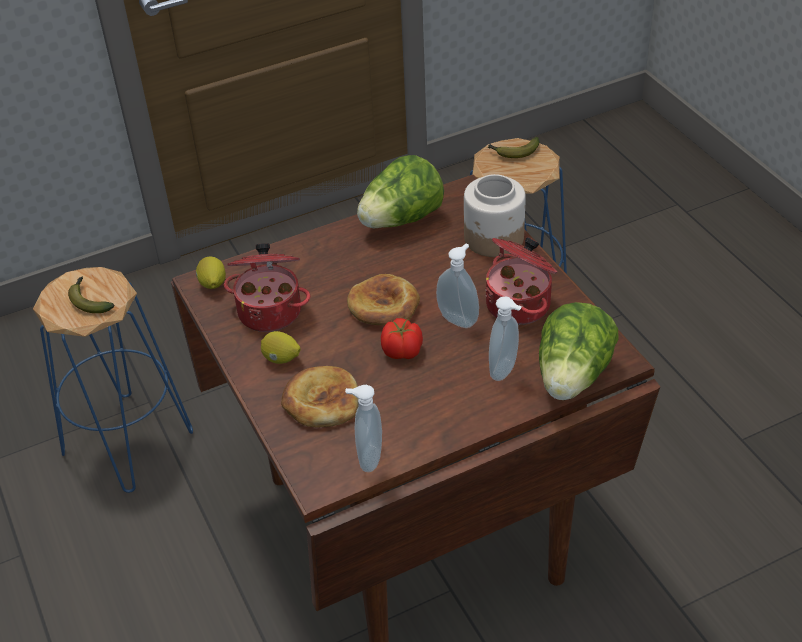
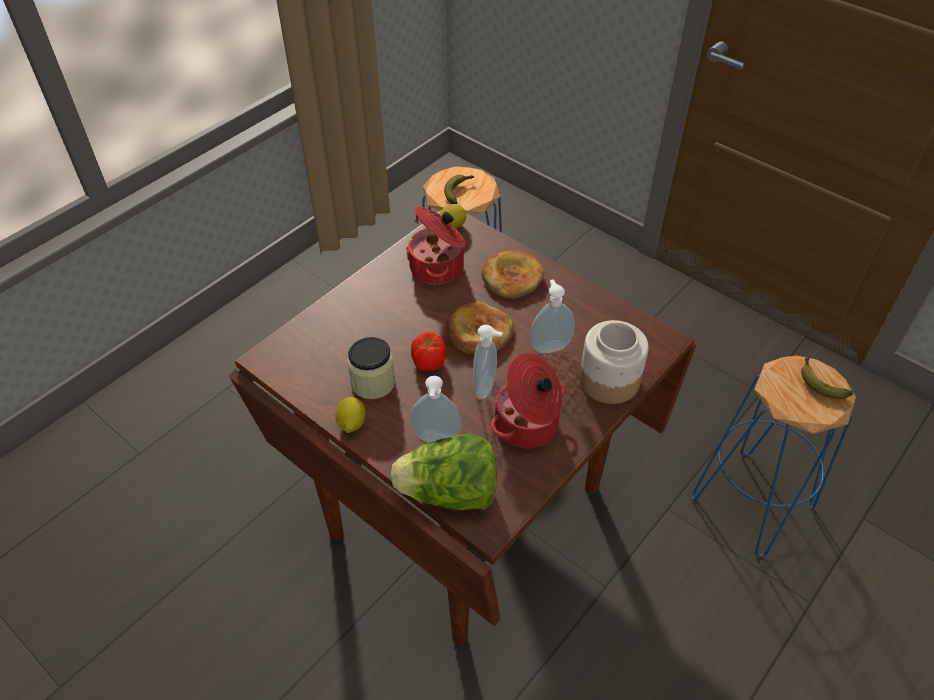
camera: 65 degrees right, 5 degrees up
lemon [261,331,301,364] -> lemon moved to [335,397,366,433]
bread [281,366,359,427] -> bread moved to [481,250,544,299]
soap dispenser [345,385,382,472] -> soap dispenser moved to [530,279,575,353]
lettuce [357,155,444,228] -> none
none -> jar [347,337,395,399]

